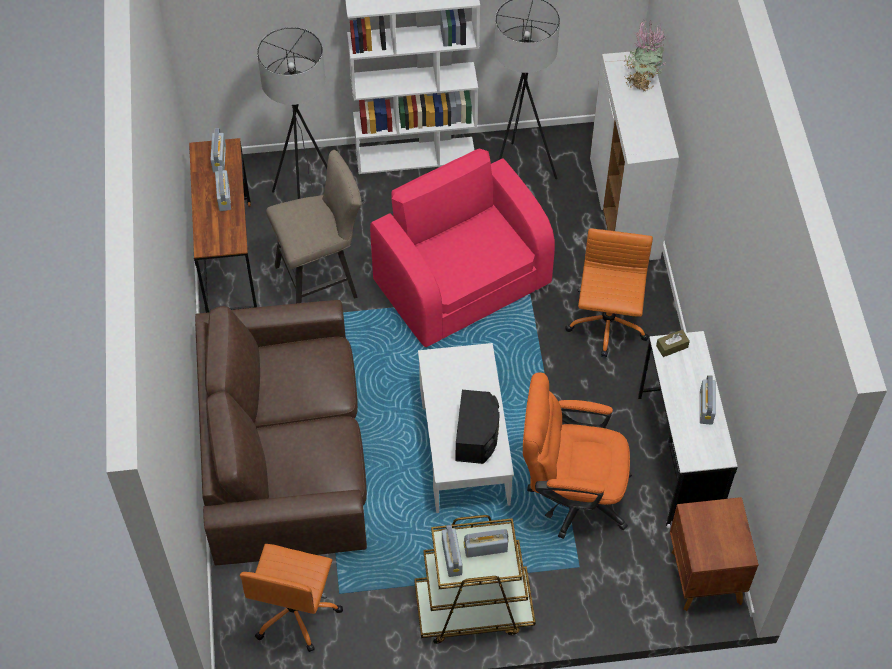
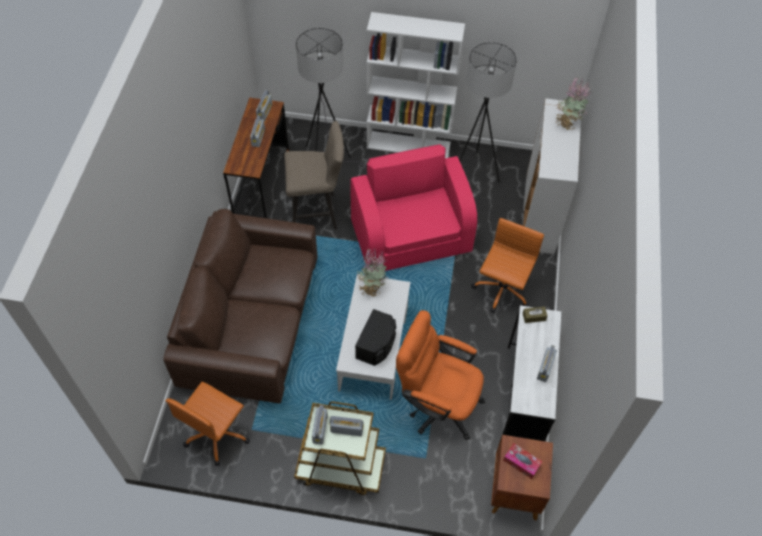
camera: 15 degrees right, 0 degrees up
none -> potted plant [357,247,388,297]
none -> tissue box [503,443,543,479]

